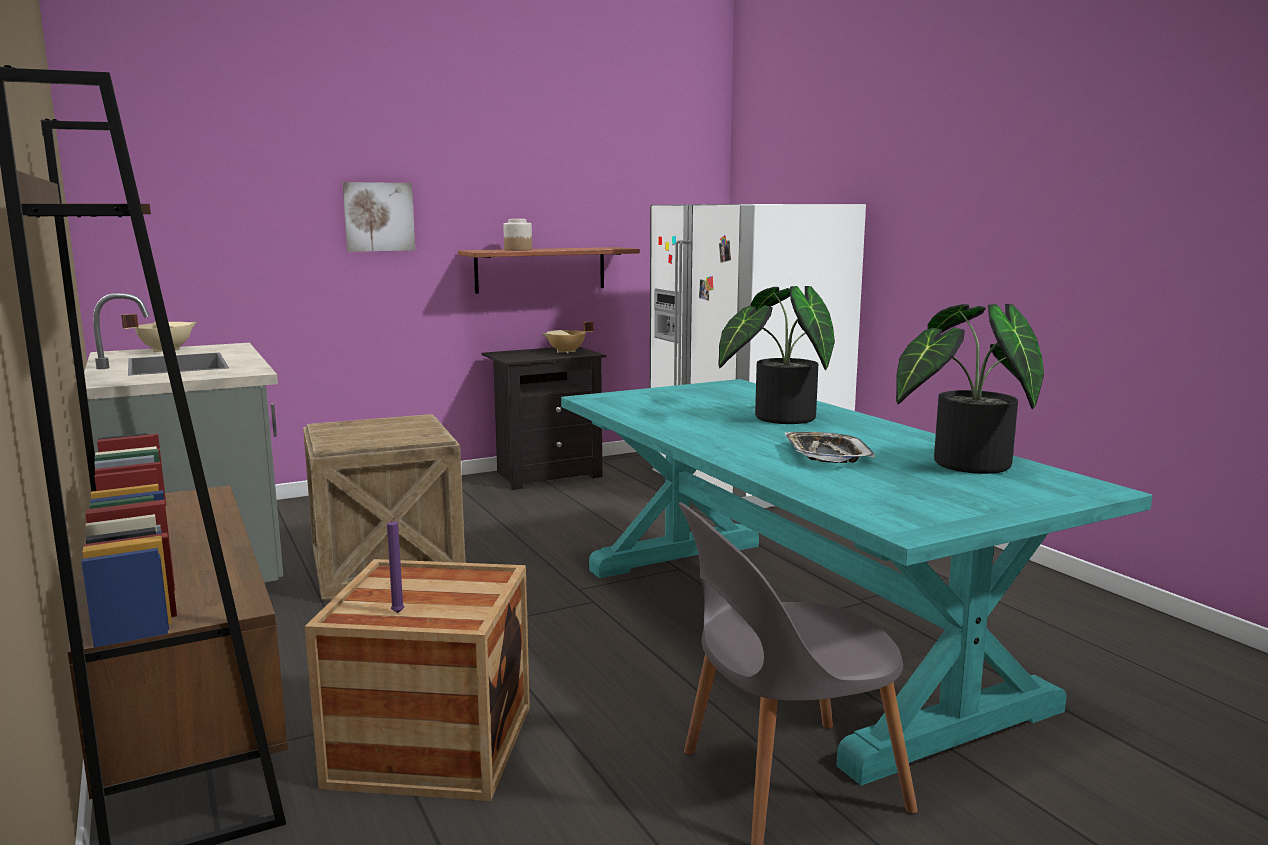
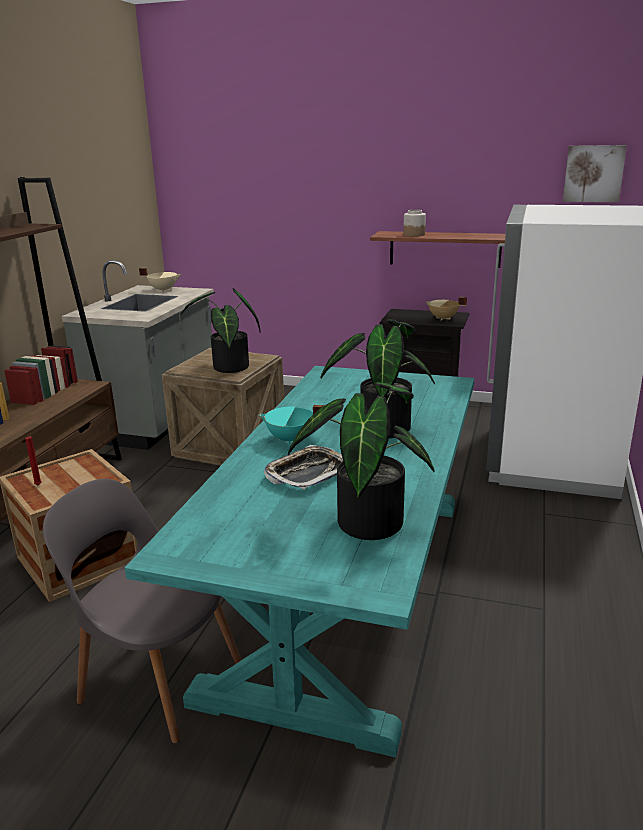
camera: 45 degrees right, 10 degrees up
picture [343,182,415,252] -> picture moved to [563,145,627,202]
purple candle [387,512,404,613] -> red candle [25,433,42,486]
none -> potted plant [180,288,260,373]
none -> turquoise cooking pot [259,405,325,445]

